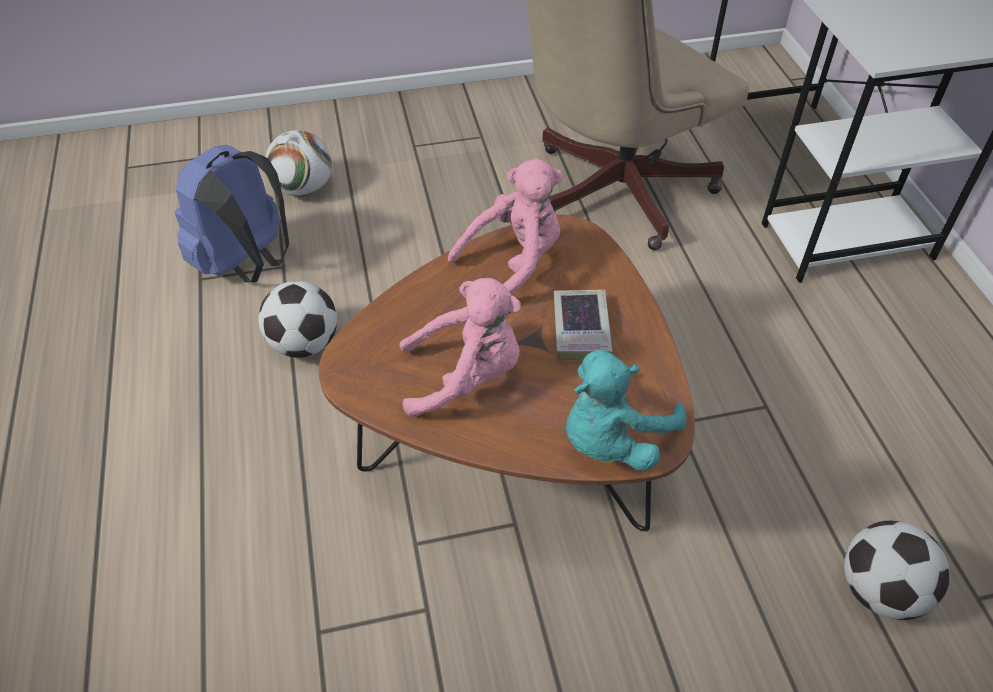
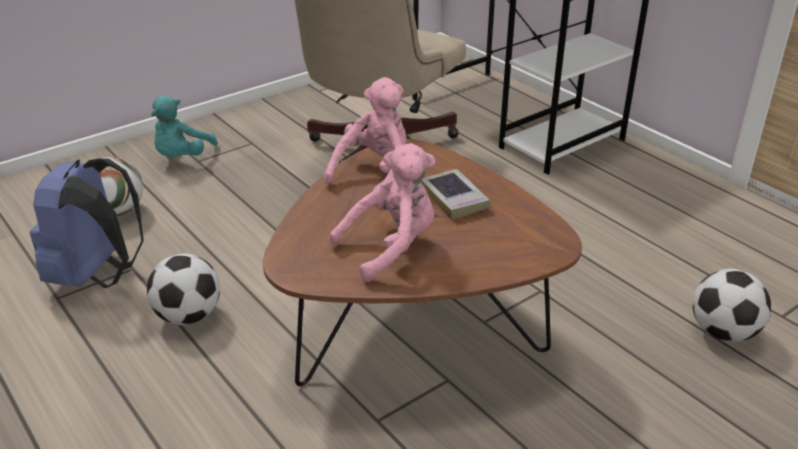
camera: 25 degrees left, 15 degrees down
turquoise plush toy [566,350,686,471] -> turquoise plush toy moved to [151,96,218,157]

